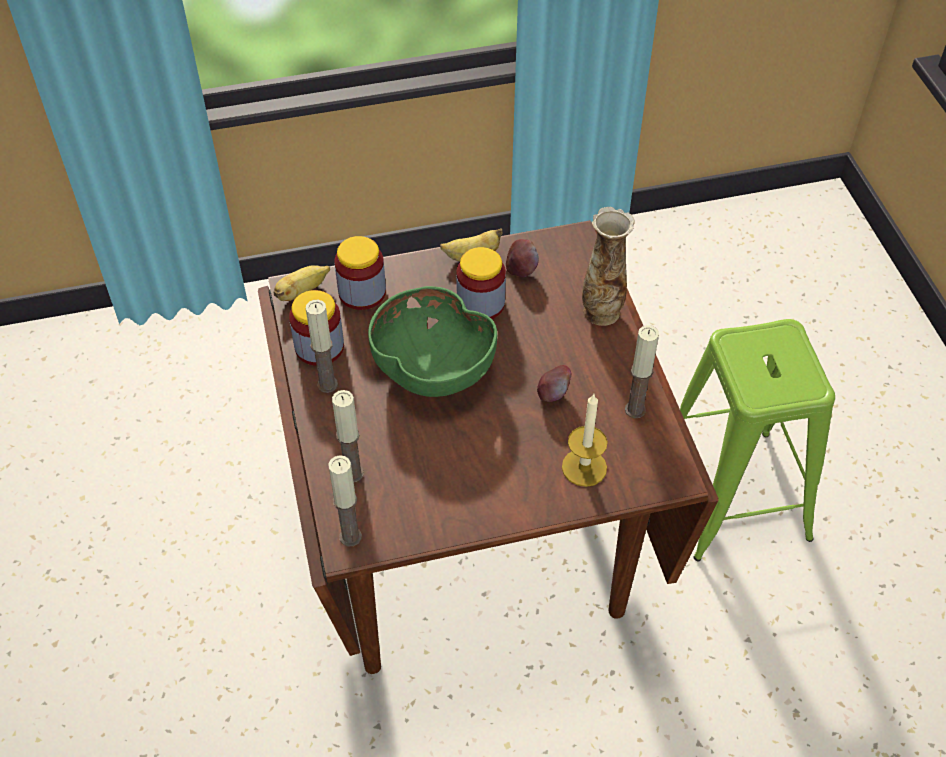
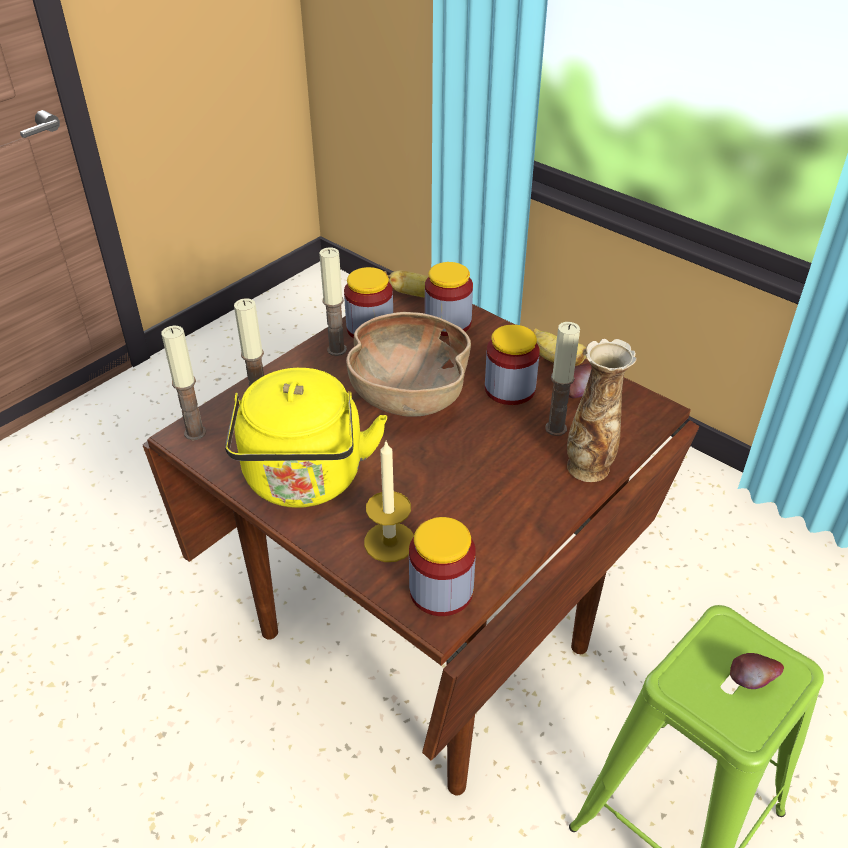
camera: 55 degrees right, 10 degrees down
green bowl [368,286,497,397] -> brown bowl [346,312,471,417]
apple [537,365,571,402] -> apple moved to [730,653,784,689]
candle [625,325,659,418] -> candle moved to [545,322,580,436]
none -> yellow kettle [225,368,387,508]
none -> jar [409,517,476,616]

